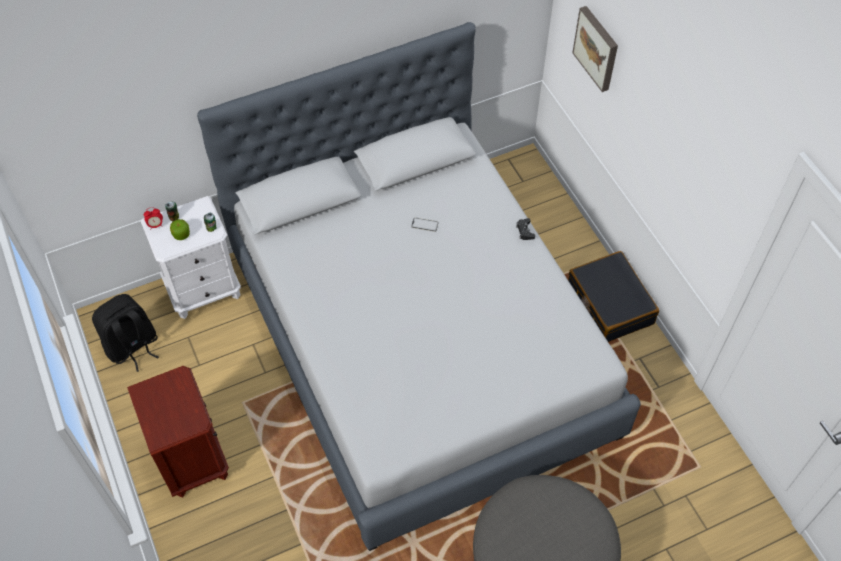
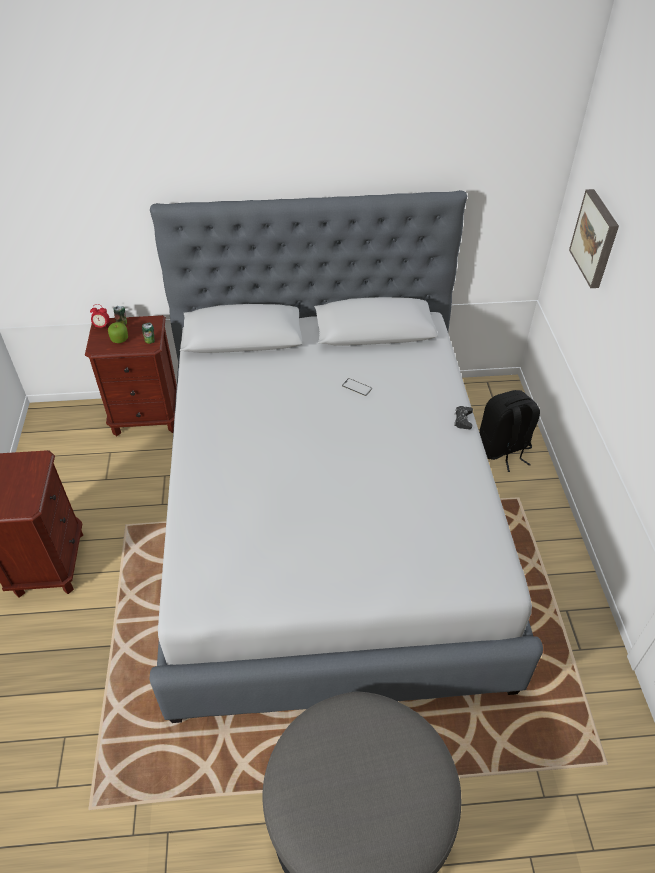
camera: 20 degrees right, 10 degrees down
black backpack [92,294,159,372] -> black backpack moved to [479,390,540,472]
white nightstand [141,196,241,319] -> brown nightstand [85,315,177,436]
black suitcase [568,251,659,342] -> none

